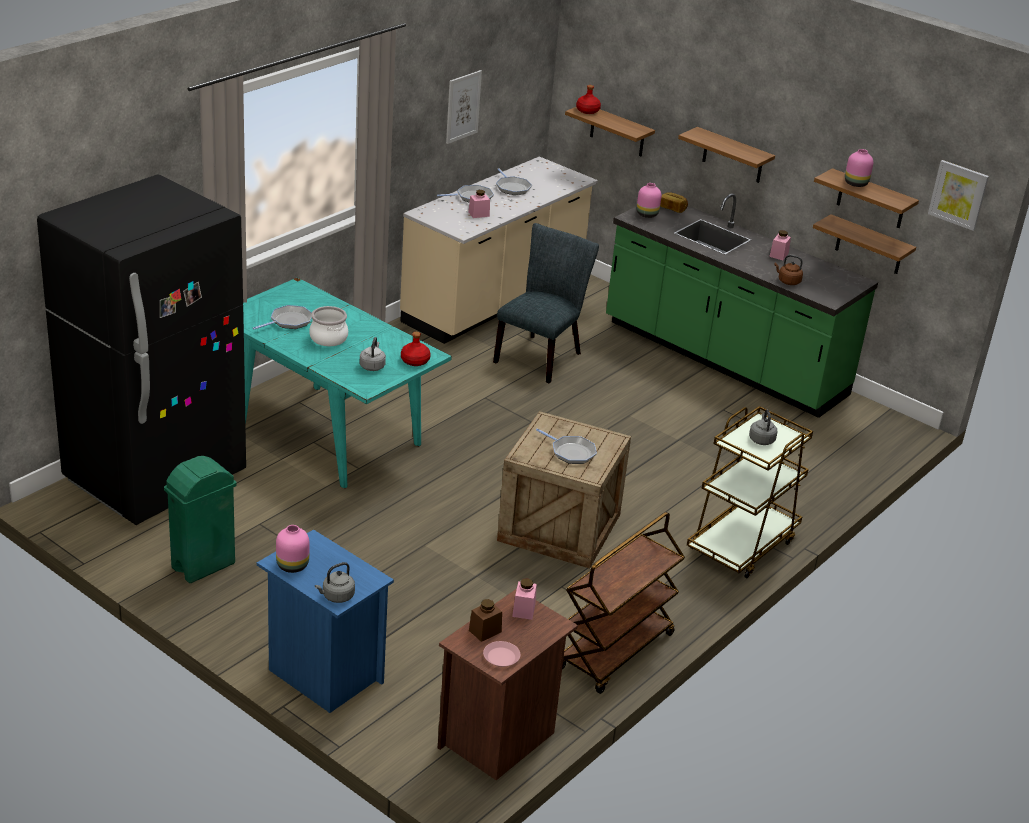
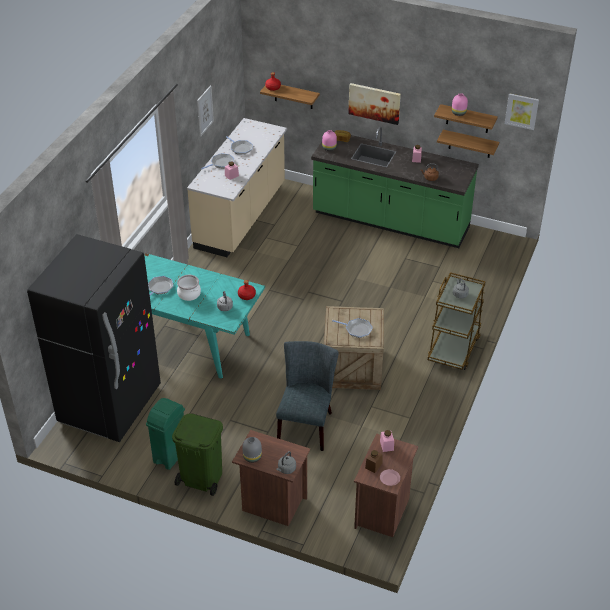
camera: 15 degrees left, 10 degrees up
blue nightstand [257,529,394,713] -> brown nightstand [232,430,310,526]
pink vase [276,525,310,573] -> grey vase [242,437,262,463]
grey chair [493,223,599,383] -> grey chair moved to [276,341,338,451]
brown cart [562,512,685,694] -> none
shelf [678,127,775,183] -> picture [348,83,401,125]
none -> green trash can [172,413,223,496]

